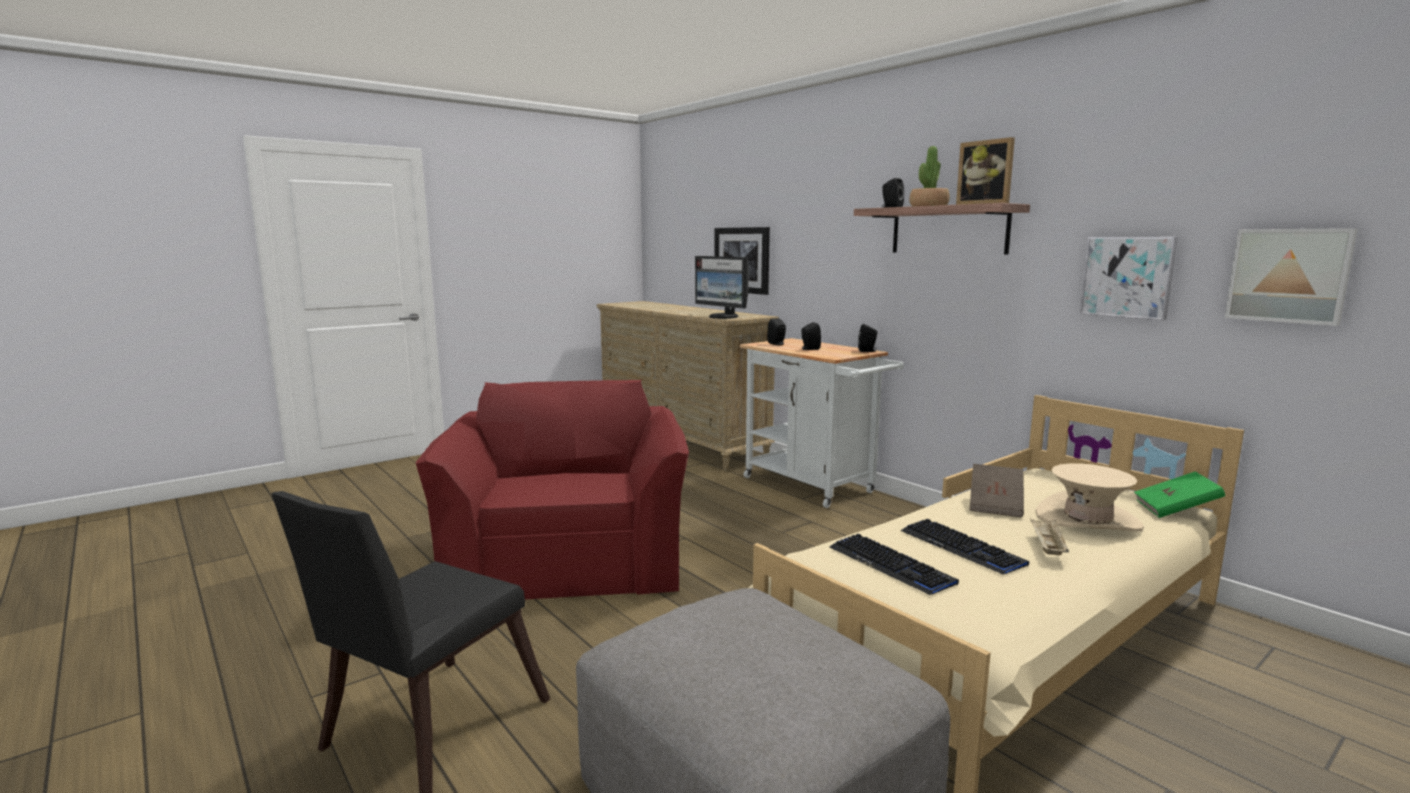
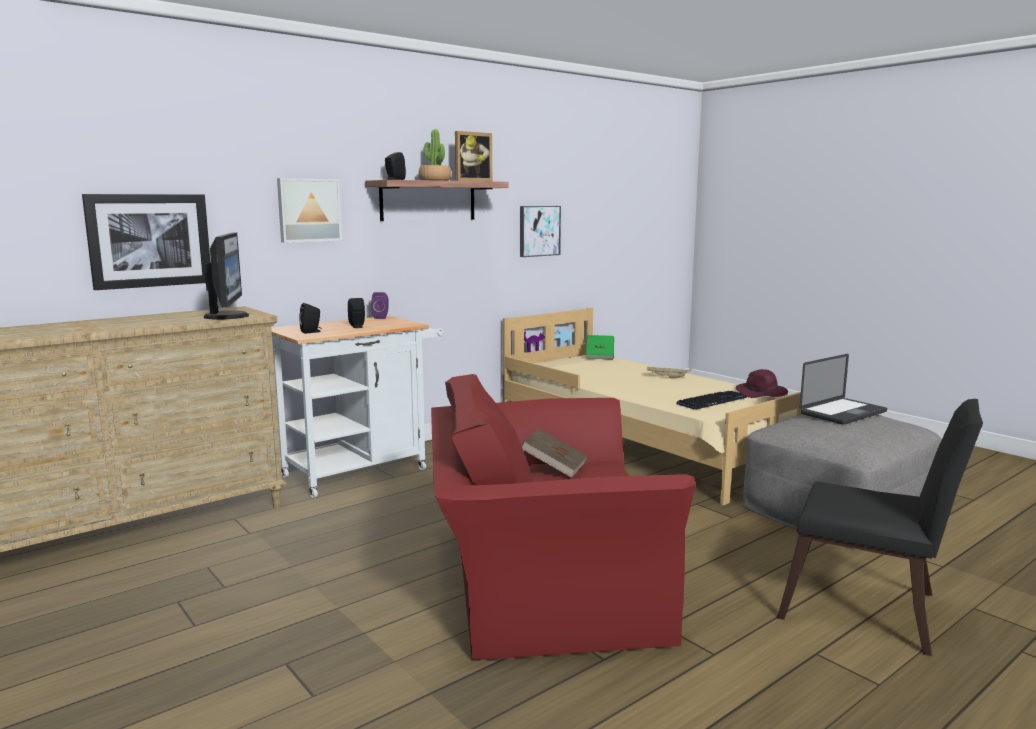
camera: 90 degrees left, 0 degrees up
monitor [695,256,749,319] -> monitor turned 60 degrees counterclockwise [204,233,249,320]
black speaker [858,324,877,352] -> purple speaker [372,292,389,319]
keyboard [901,519,1029,574] -> none
brown book [970,464,1024,517] -> brown book moved to [522,429,588,478]
beige hat [1036,463,1144,531] -> none
picture [1225,228,1358,326] -> picture moved to [277,178,342,243]
none -> purple hat [736,369,788,398]
none -> laptop [800,354,887,425]

